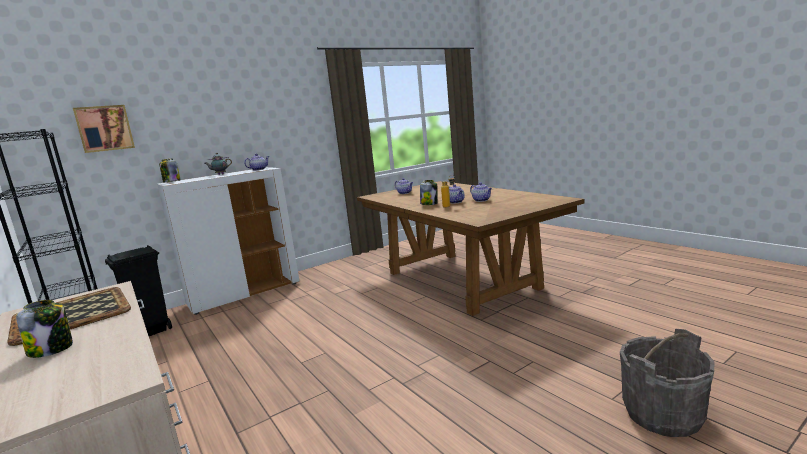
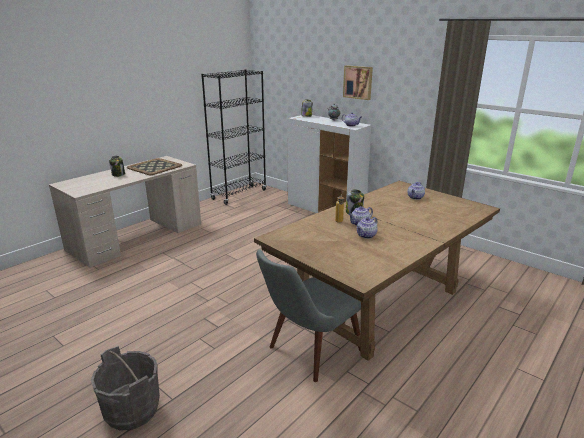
camera: 75 degrees right, 10 degrees up
picture [73,105,135,153] -> picture moved to [343,65,373,100]
black trash can [105,245,172,336] -> none
none -> grey chair [256,249,361,382]

